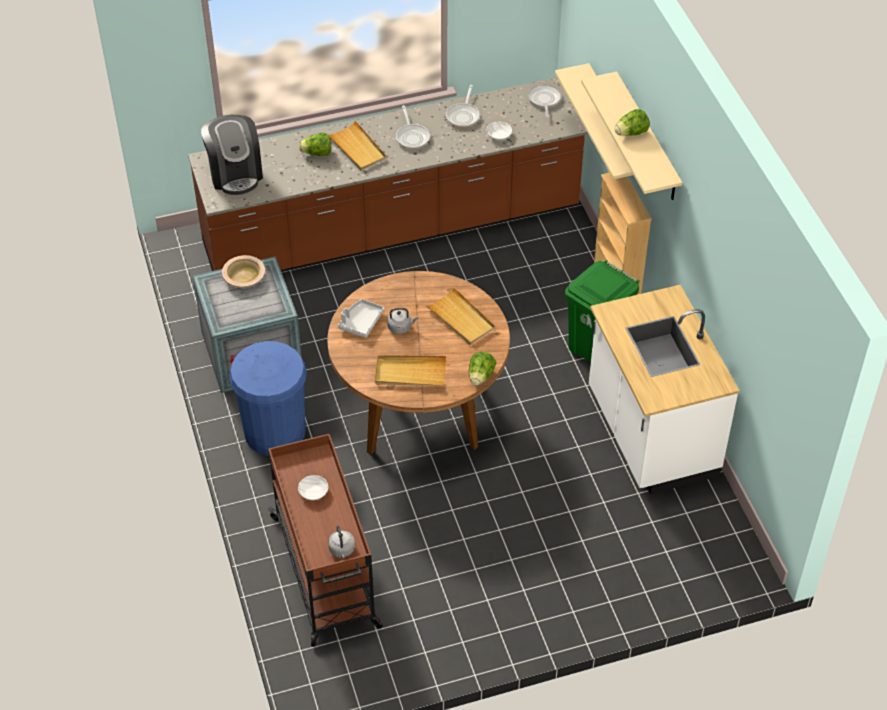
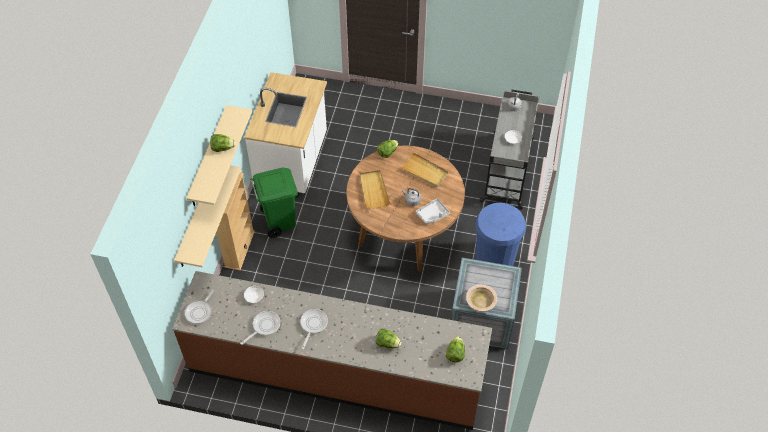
camera: 150 degrees left, 5 degrees up
coffee machine [201,115,263,195] -> lettuce [446,337,465,363]
brown cart [268,434,383,647] -> grey cart [480,90,539,210]
beige tray [329,120,387,171] -> none

